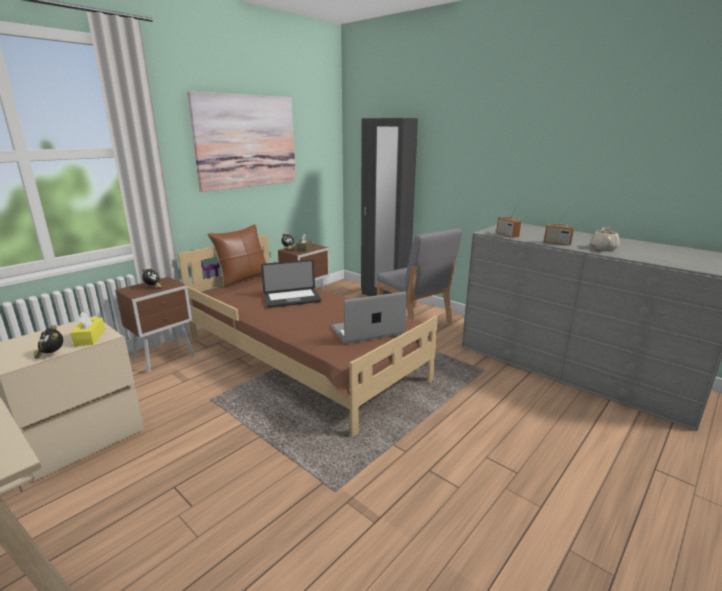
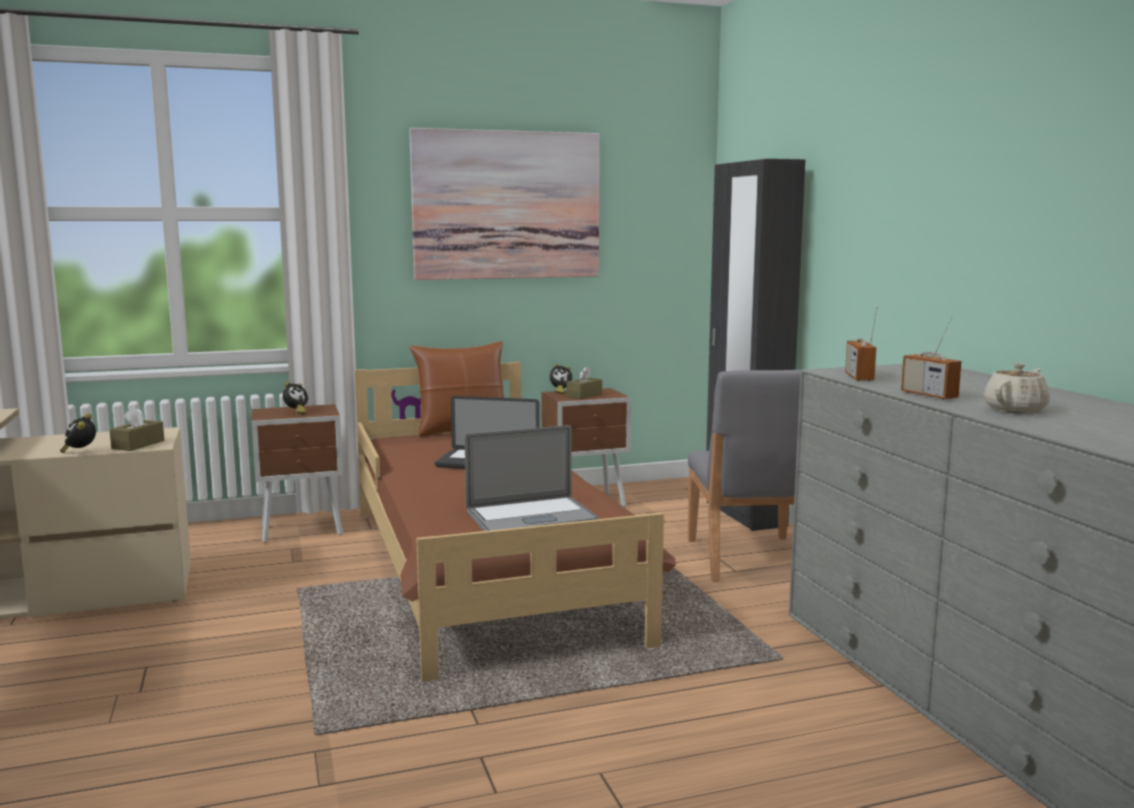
camera: 30 degrees right, 10 degrees down
yellow tissue box [71,311,105,346] -> brown tissue box [110,406,164,451]
laptop [331,292,407,344] -> laptop turned 150 degrees clockwise [465,425,599,531]

